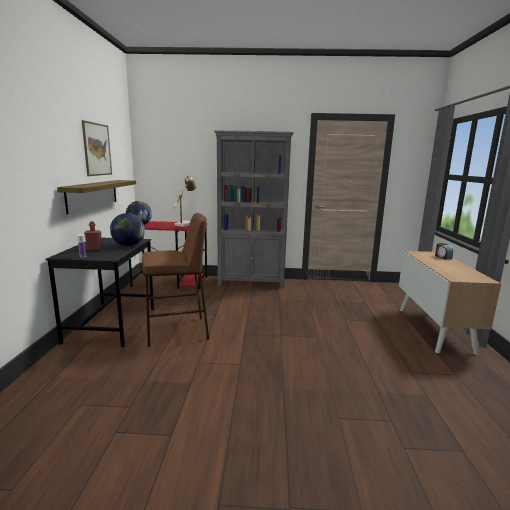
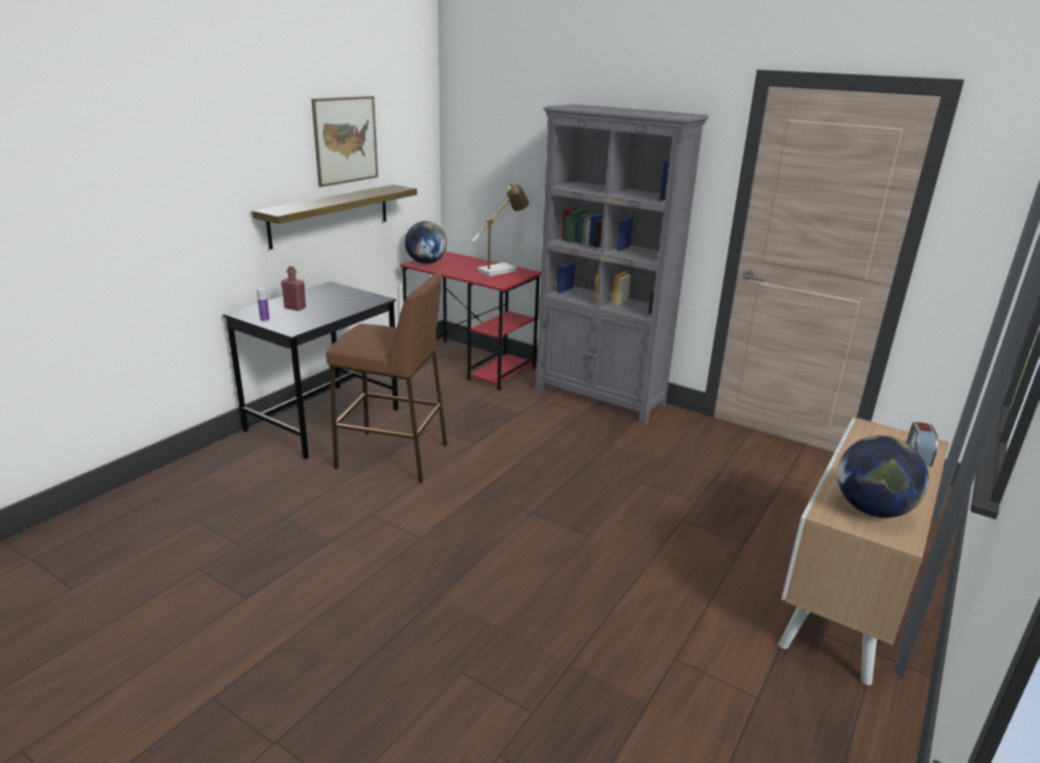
camera: 30 degrees right, 10 degrees up
globe [110,213,145,246] -> globe moved to [837,436,929,518]

